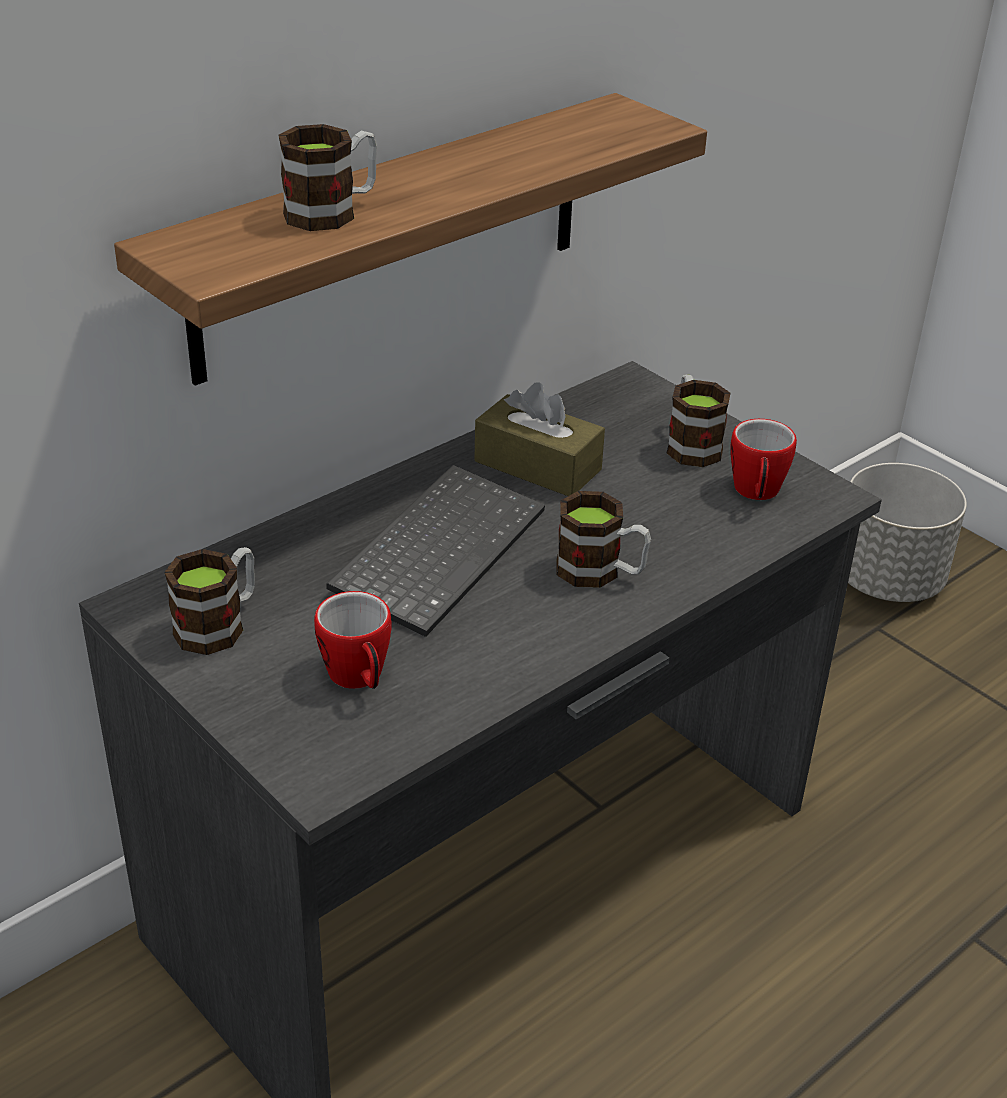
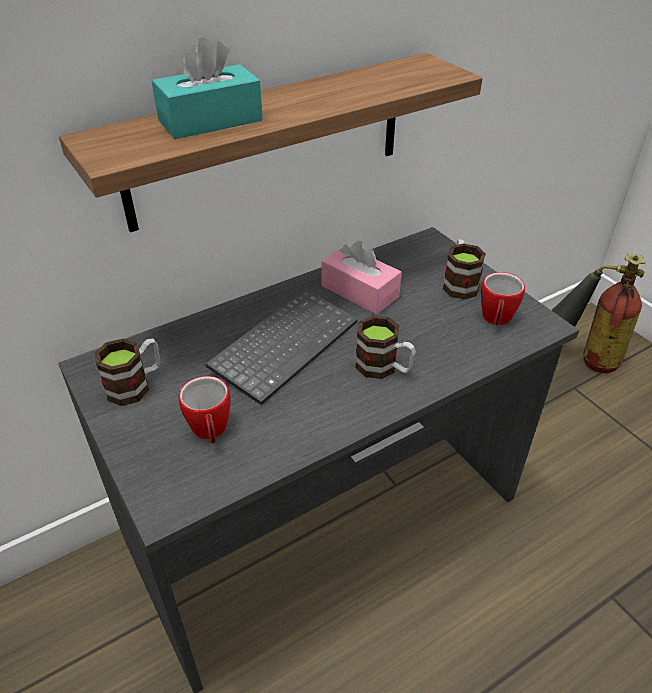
camera: 10 degrees right, 5 degrees up
mug [278,124,377,231] -> turquoise tissue box [152,37,263,139]
brown tissue box [474,383,605,496] -> pink tissue box [321,241,402,314]
grey planter [848,463,967,602] -> fire extinguisher [552,253,646,373]

